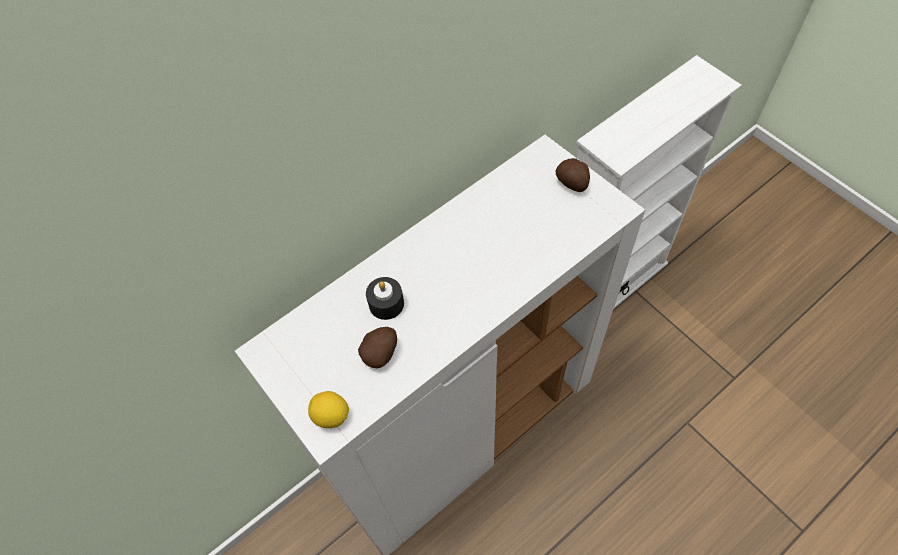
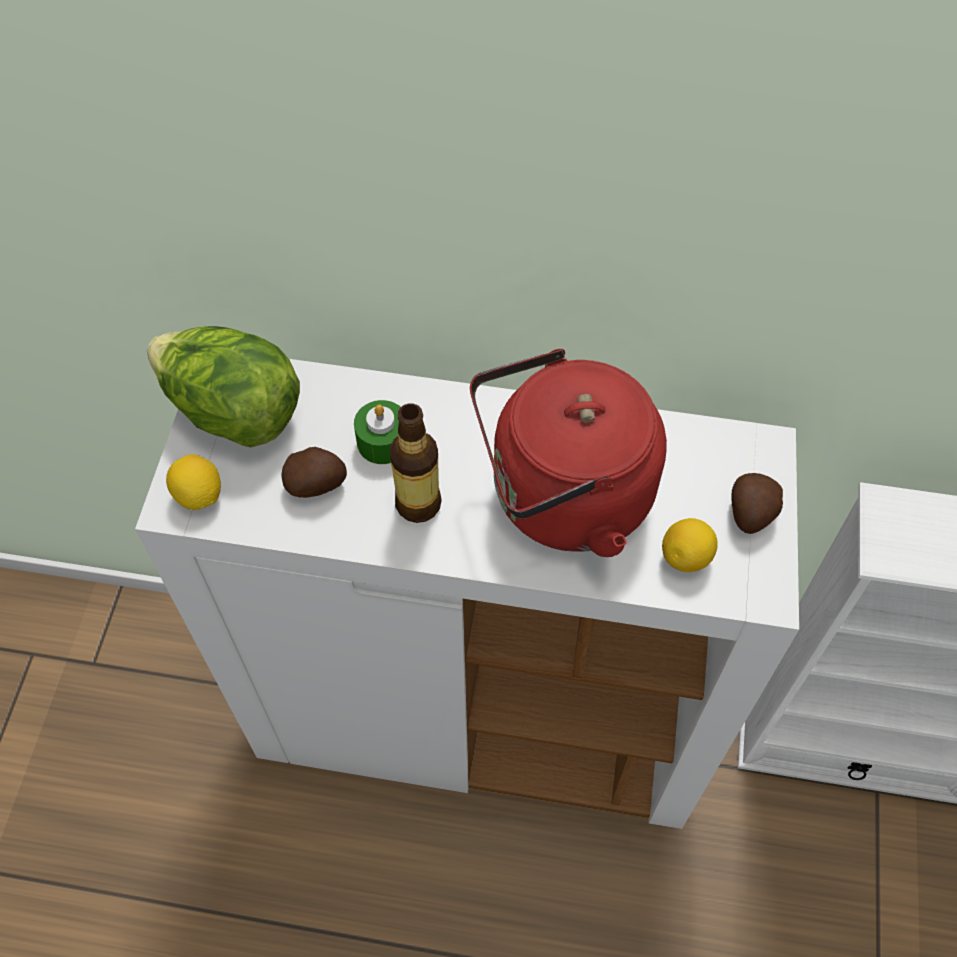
camera: 45 degrees right, 0 degrees up
black candle [366,277,404,320] -> green candle [354,400,401,464]
none -> lettuce [147,326,300,447]
none -> bottle [390,403,442,523]
none -> red kettle [470,349,667,557]
none -> lemon [662,518,718,572]

